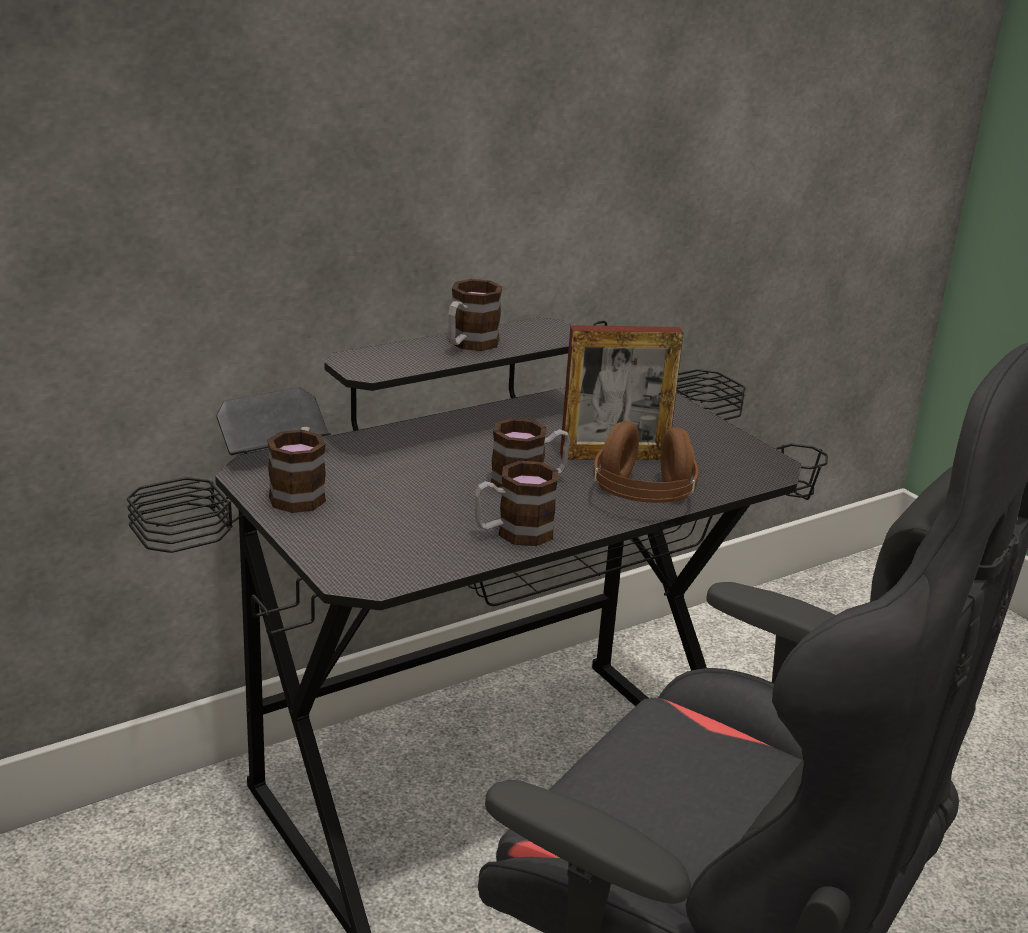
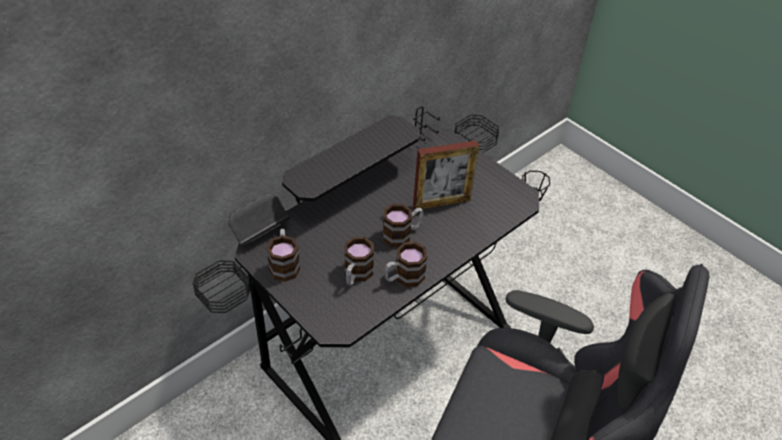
camera: 10 degrees left, 20 degrees up
mug [448,279,502,351] -> mug moved to [344,237,374,286]
brown headphones [593,421,699,503] -> none

